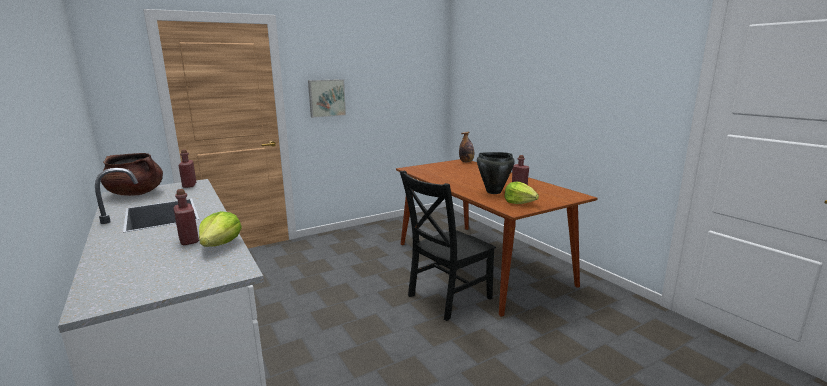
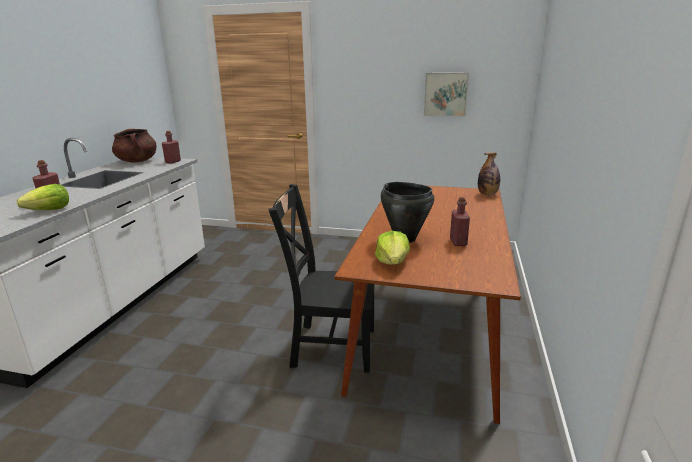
camera: 45 degrees right, 5 degrees up
picture [308,79,346,118] -> picture moved to [424,73,469,117]

